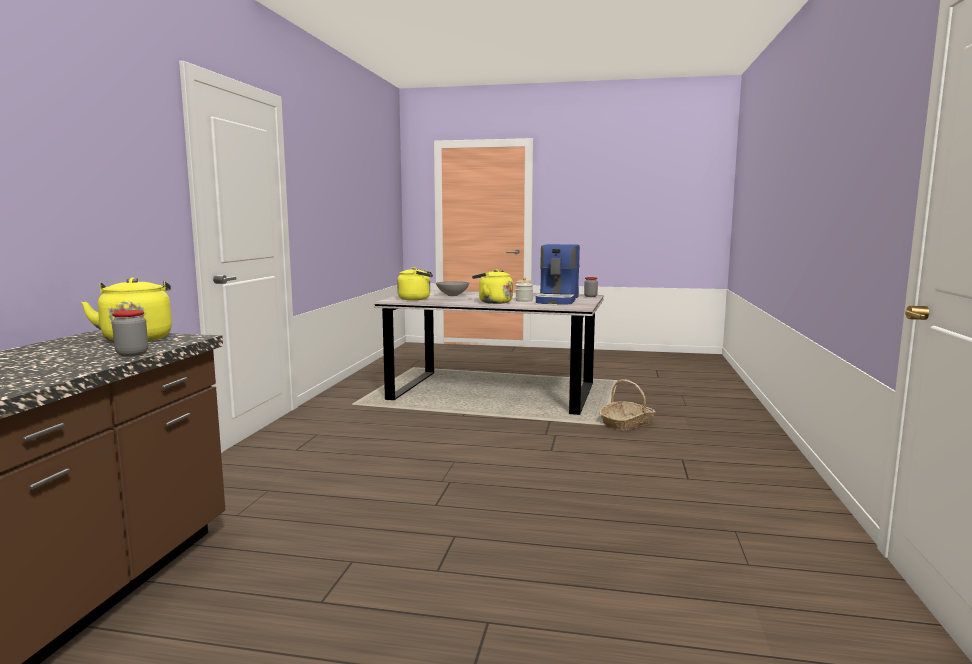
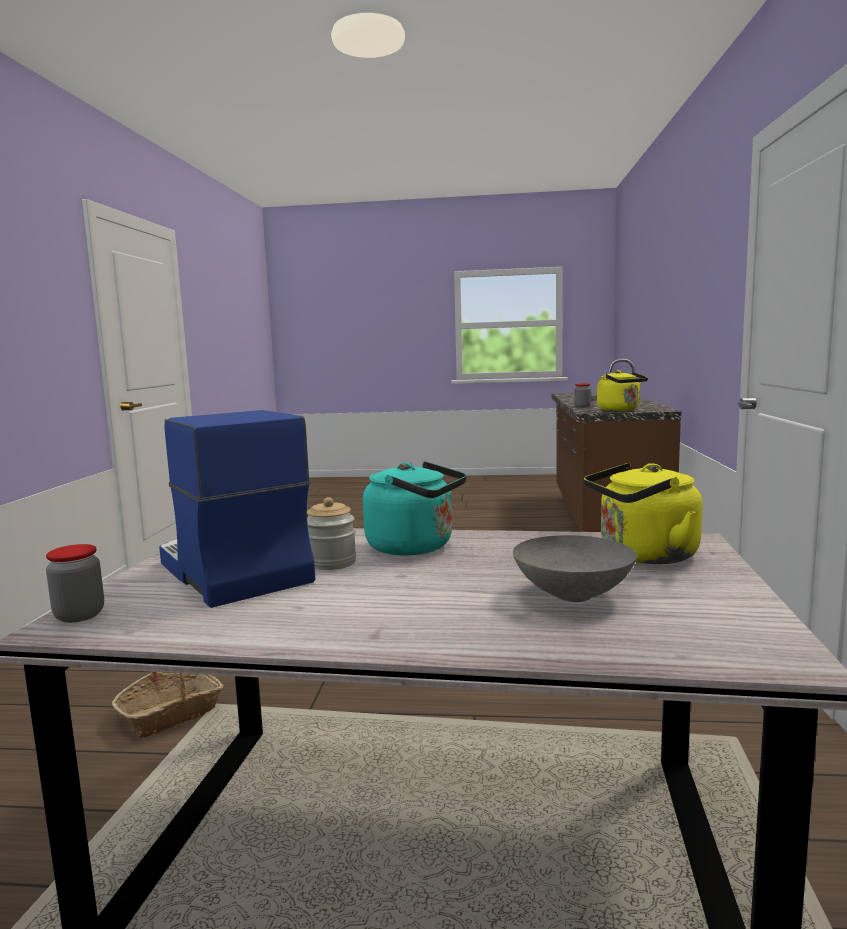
camera: 175 degrees right, 0 degrees up
yellow kettle [472,269,513,304] -> turquoise kettle [363,461,467,555]
coffee machine [536,244,580,305] -> coffee machine turned 45 degrees counterclockwise [159,410,316,608]

